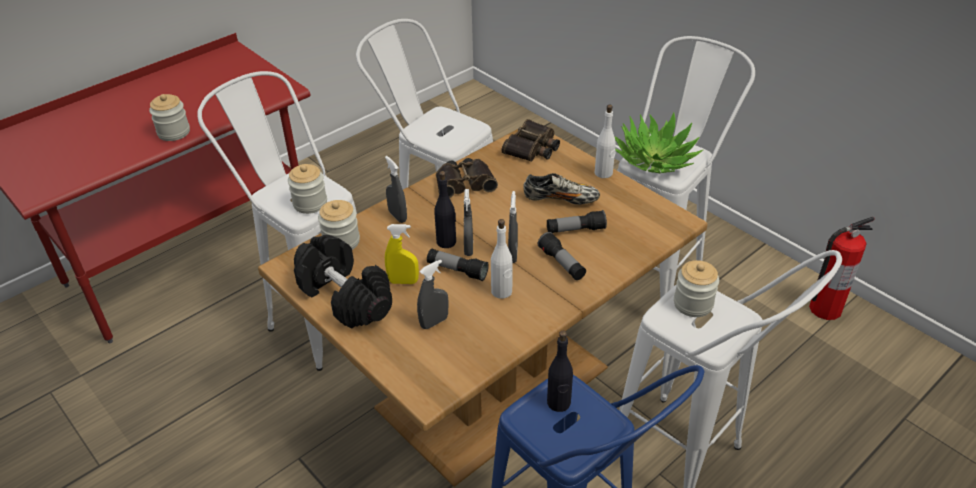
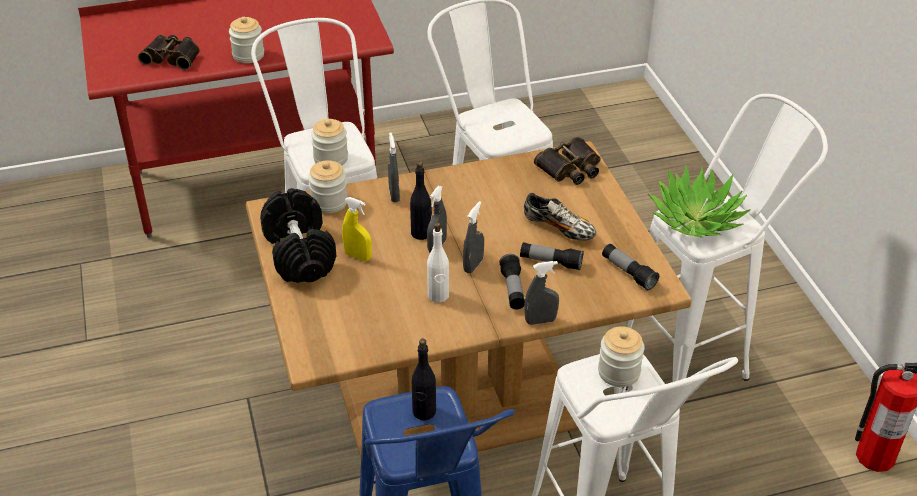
camera: 25 degrees right, 0 degrees up
grey spray bottle [417,259,449,329] -> grey spray bottle moved to [524,261,559,325]
flashlight [427,248,489,281] -> flashlight moved to [602,244,659,290]
binoculars [436,158,498,198] -> binoculars moved to [138,35,200,70]
white bottle [595,104,616,178] -> none

